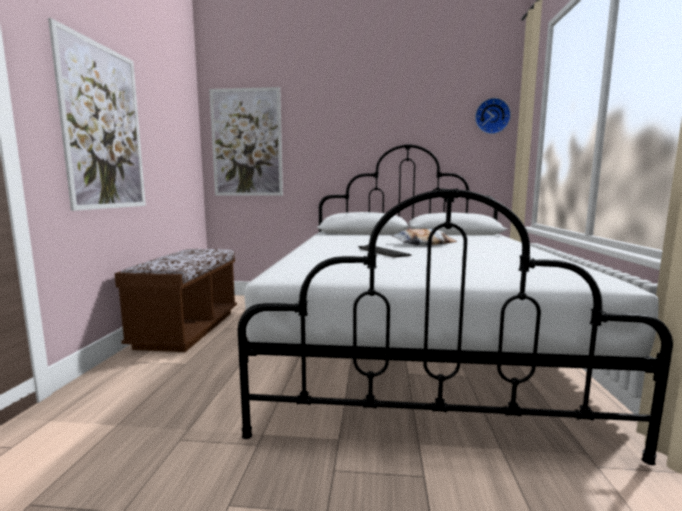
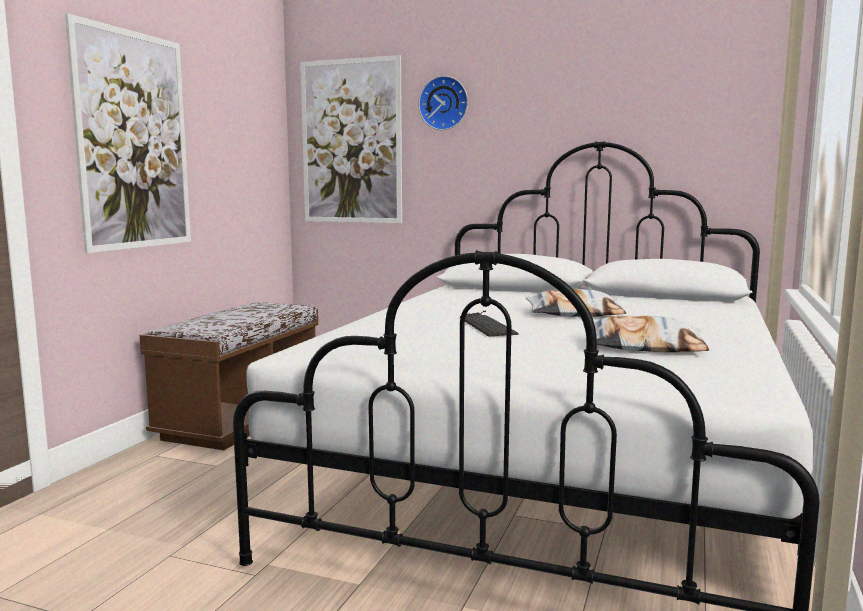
camera: 15 degrees right, 0 degrees up
wall clock [475,98,511,134] -> wall clock moved to [418,76,468,130]
none -> pillow [583,316,709,352]

